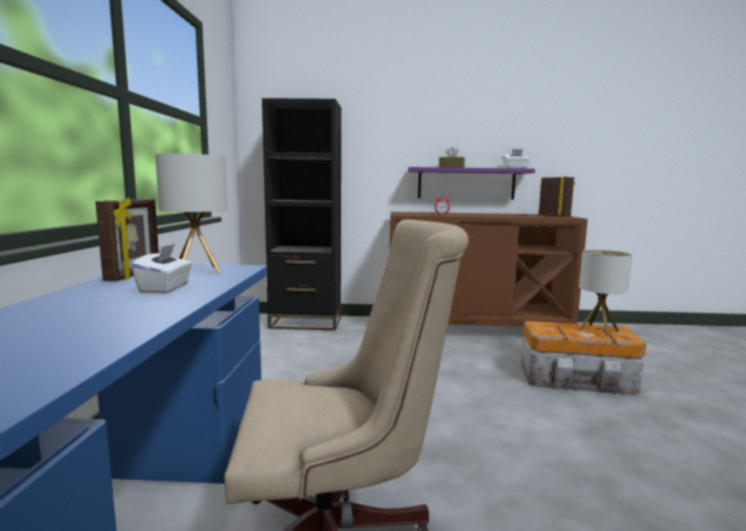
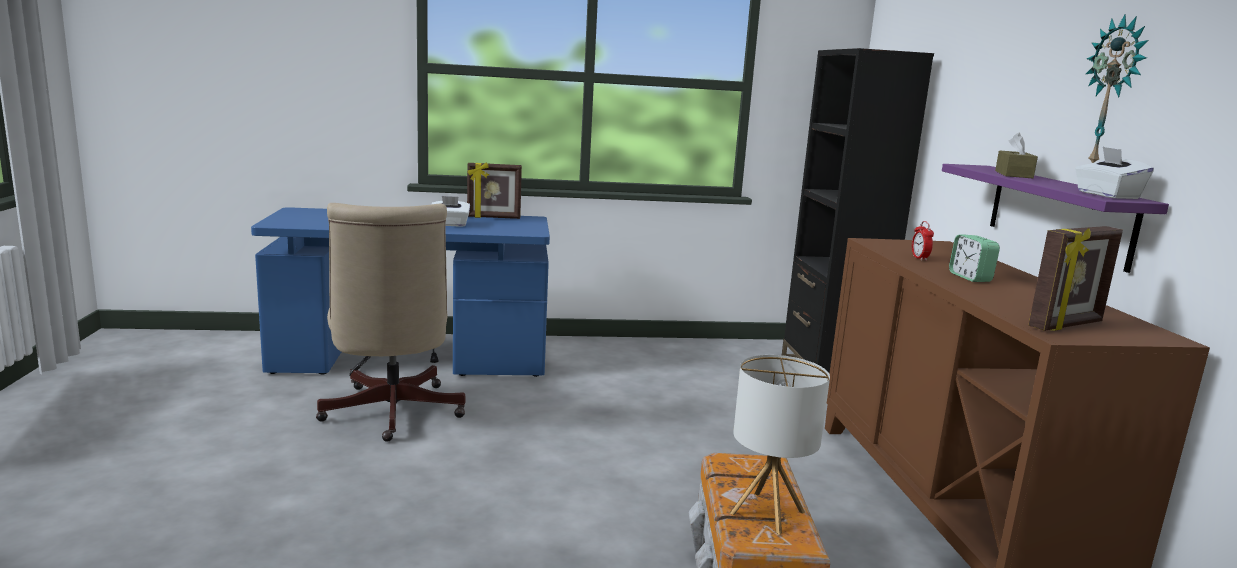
camera: 80 degrees right, 5 degrees up
table lamp [155,153,227,274] -> none
none -> alarm clock [949,234,1000,282]
none -> wall clock [1086,14,1149,163]

